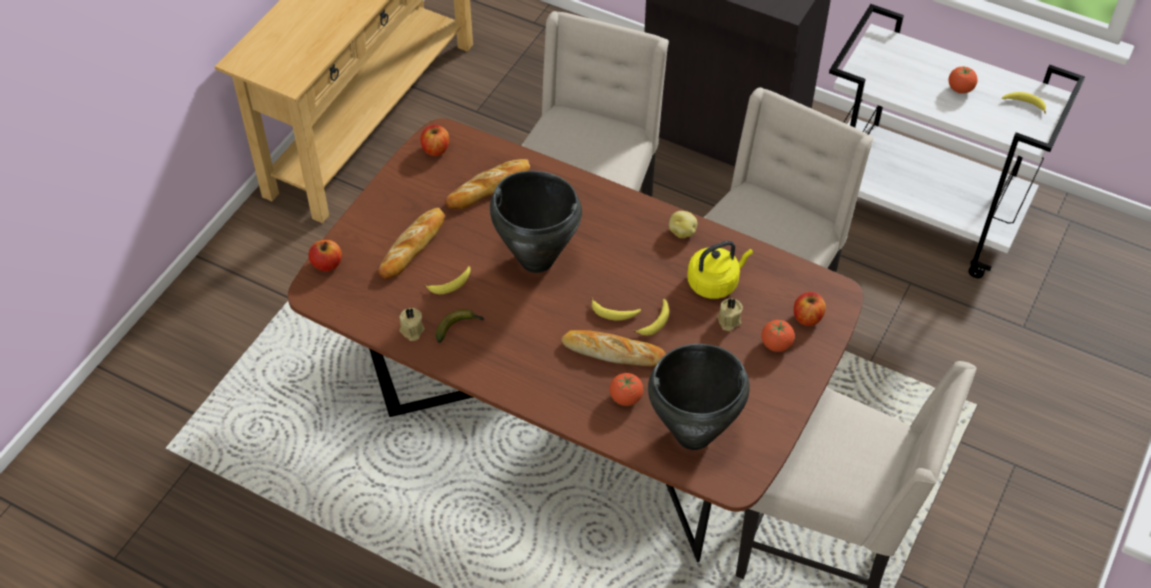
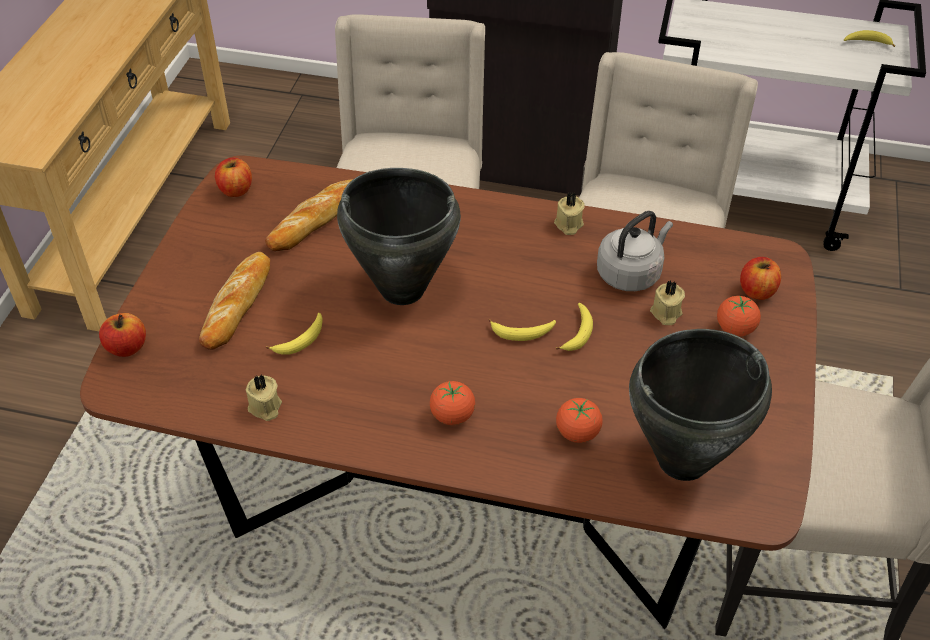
camera: 15 degrees left, 5 degrees down
banana [436,309,484,343] -> none
bread [561,330,666,367] -> none
potato [669,211,697,238] -> beige candle [554,192,585,235]
yellow kettle [687,241,753,299] -> grey kettle [597,211,673,291]
tomato [948,67,977,94] -> tomato moved to [430,381,475,425]

